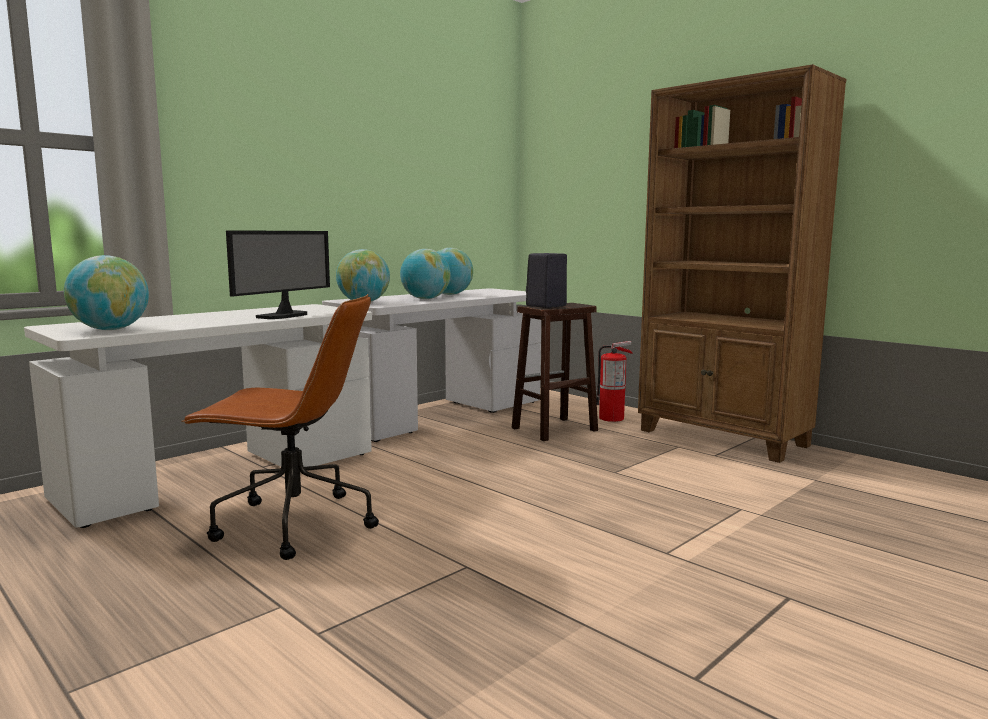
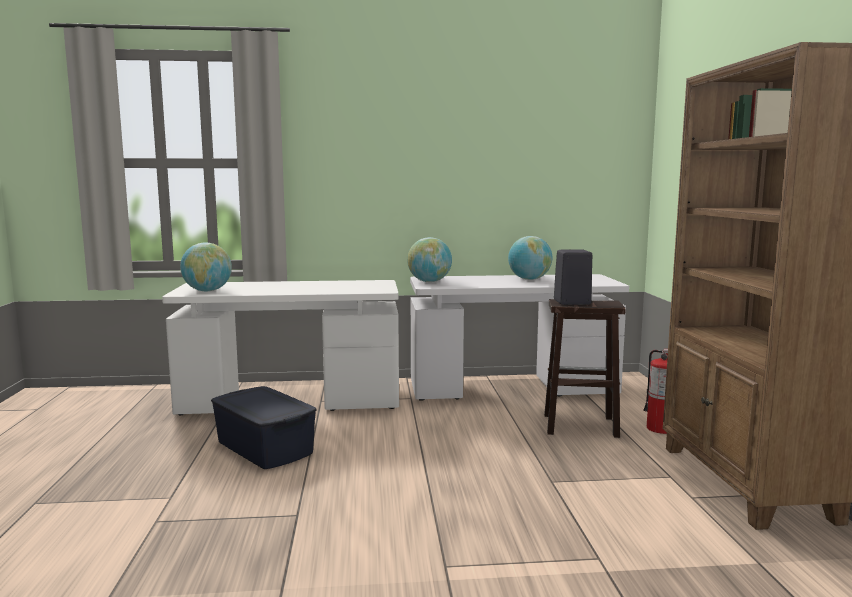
camera: 40 degrees right, 0 degrees up
brown office chair [181,294,379,560] -> blue storage box [211,386,317,469]
monitor [226,230,330,319] -> none
globe [400,249,451,299] -> none

